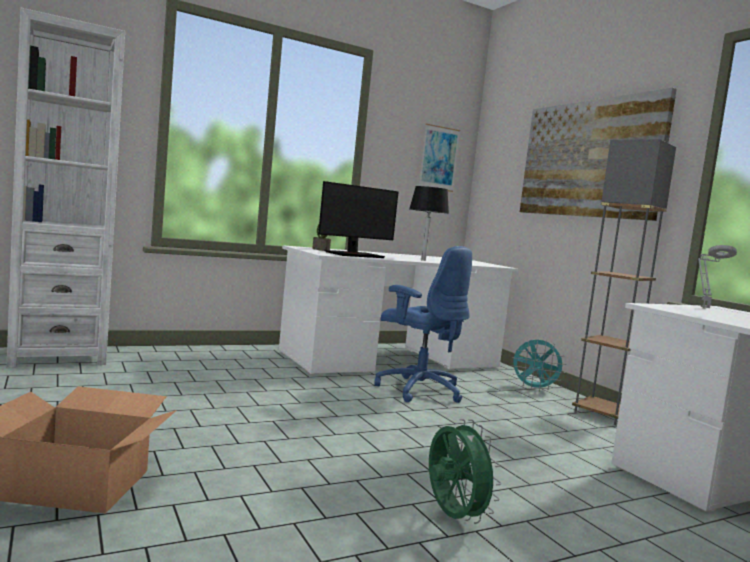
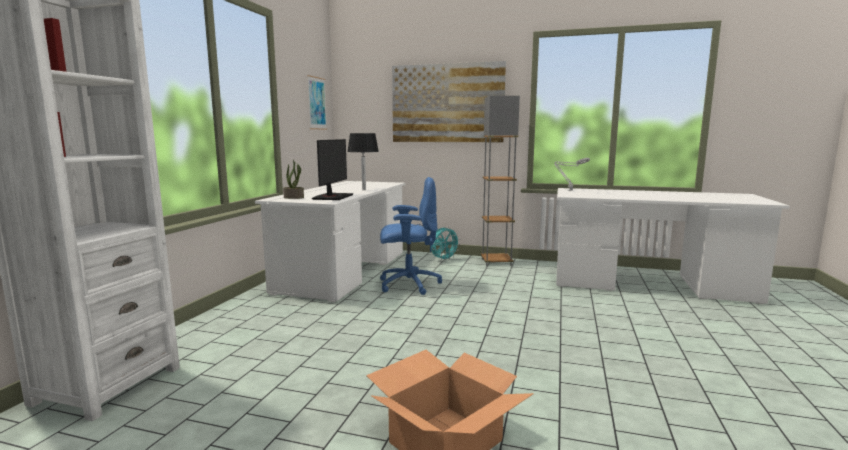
camera: 45 degrees left, 5 degrees up
green fan [429,419,502,524] -> none

